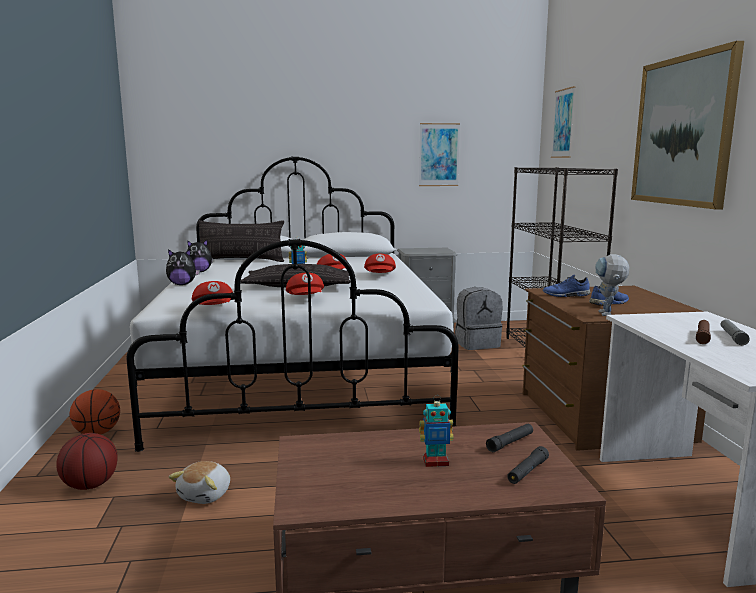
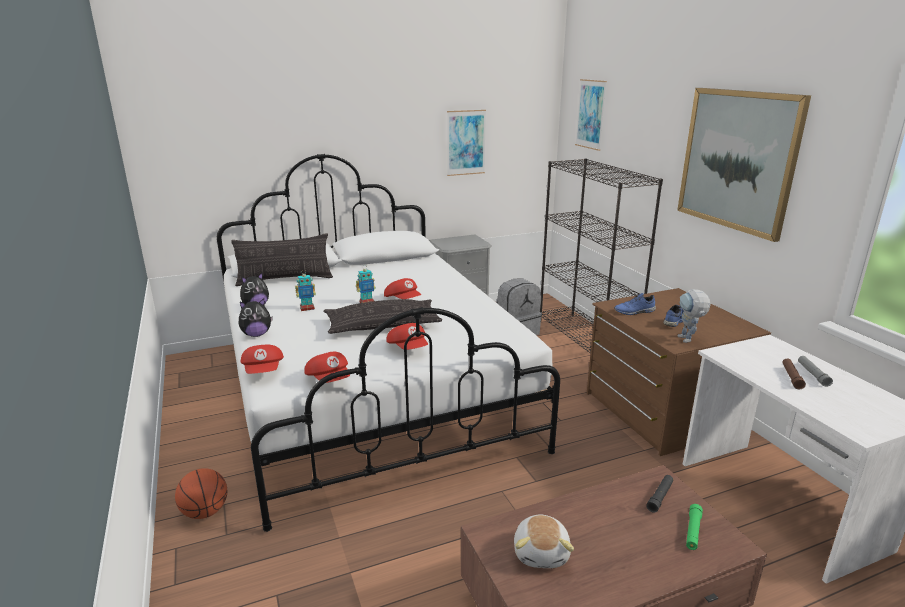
camera: 15 degrees left, 10 degrees up
basketball [56,433,118,490] -> none
plush toy [169,461,230,504] -> plush toy moved to [514,514,574,568]
red cap [364,254,396,273] -> red cap moved to [241,345,284,374]
toy robot [419,395,454,467] -> toy robot moved to [295,270,316,311]
black flashlight [507,446,549,484] -> green flashlight [686,504,703,550]

